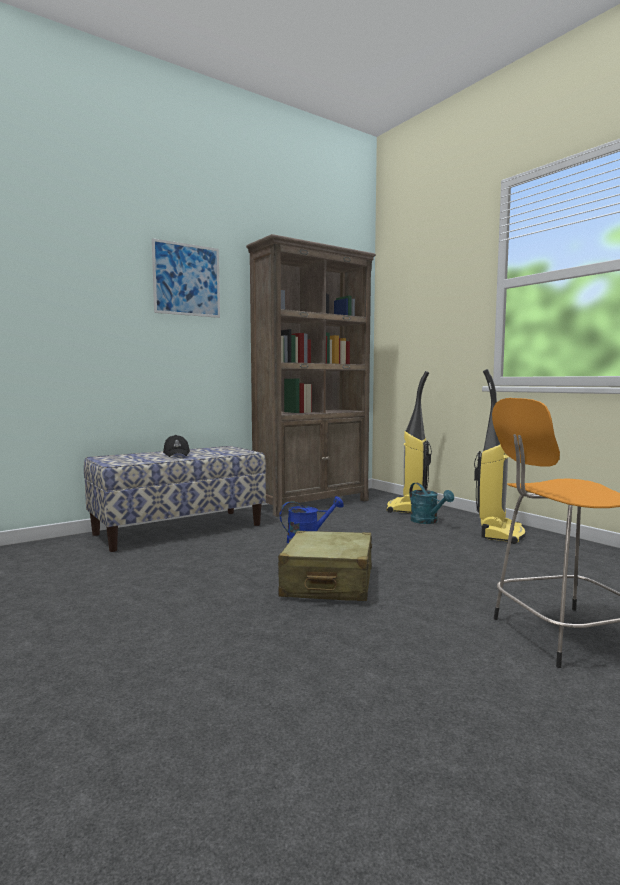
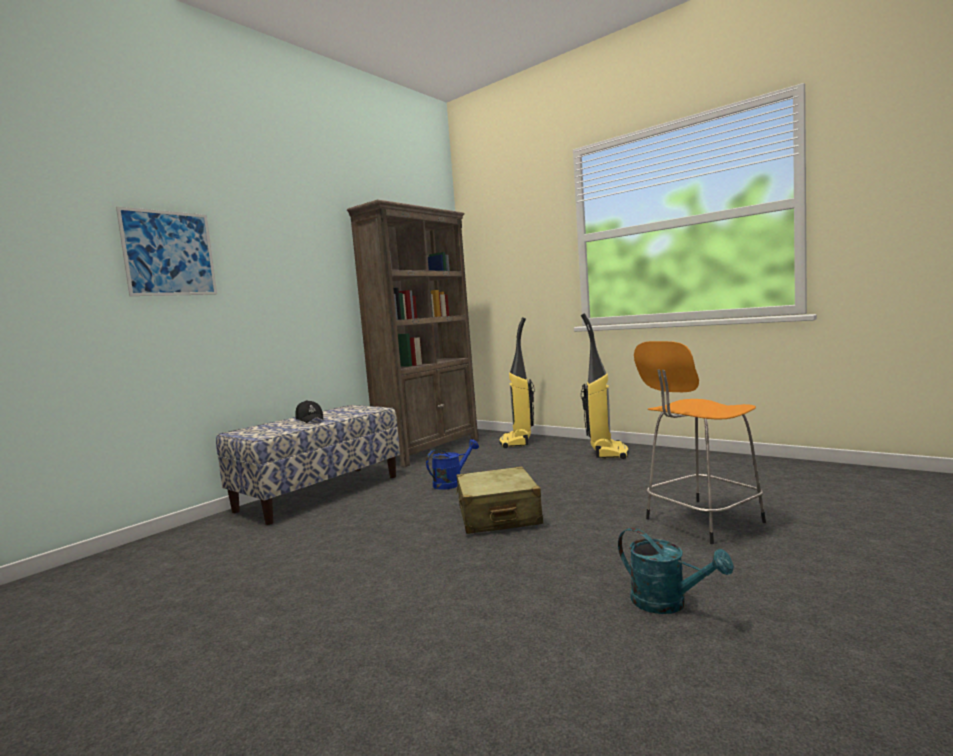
camera: 15 degrees left, 0 degrees up
picture [152,238,220,318] -> picture moved to [116,206,217,296]
turquoise watering can [409,483,454,524] -> turquoise watering can moved to [618,528,734,614]

